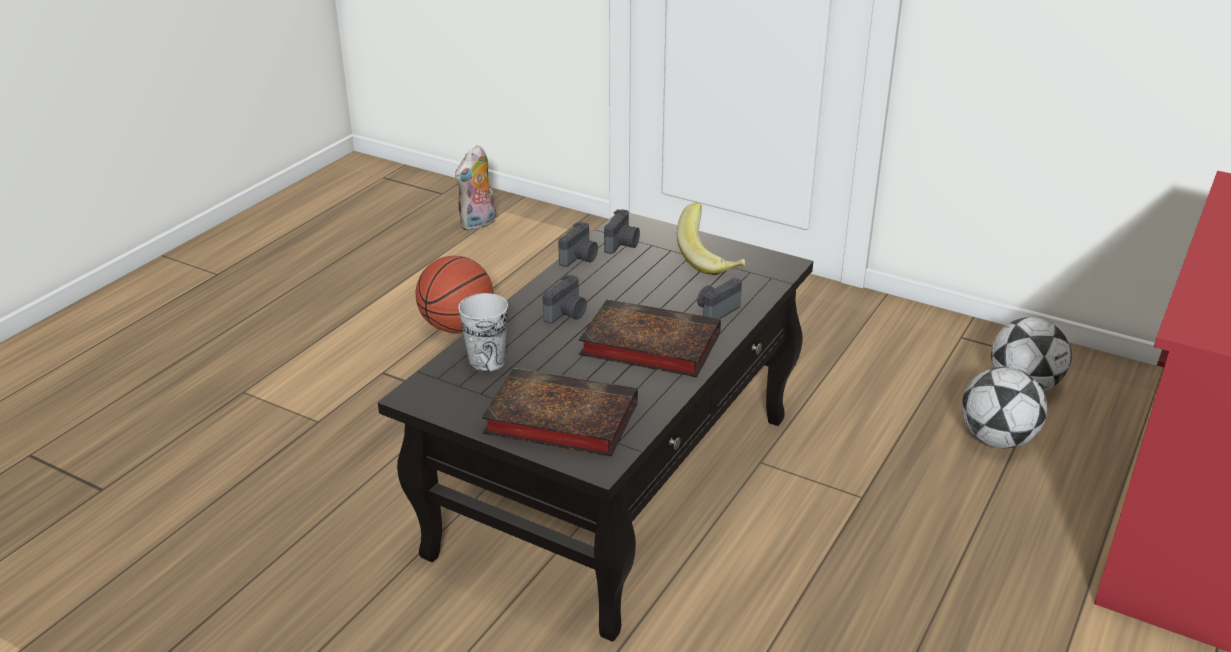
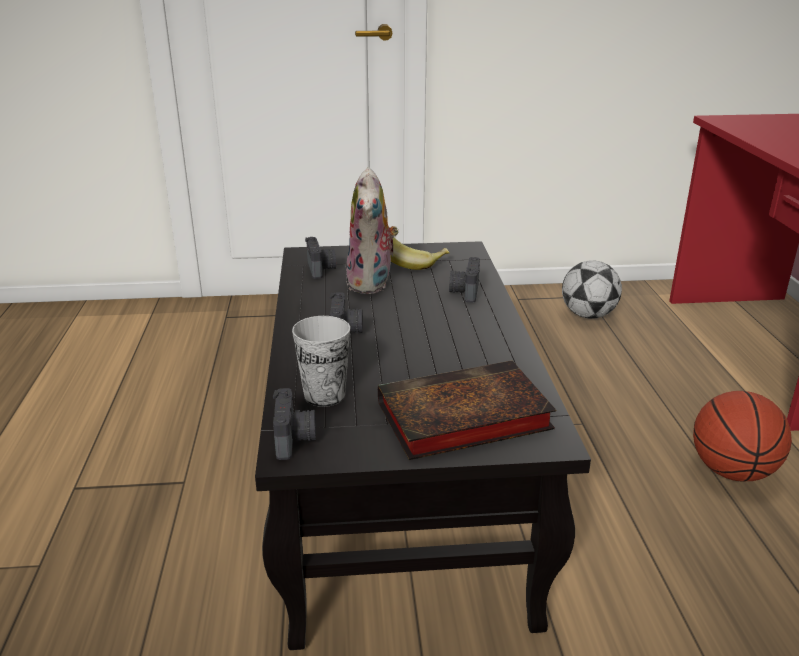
camera: 35 degrees left, 5 degrees down
basketball [416,255,493,333] -> basketball moved to [693,391,792,482]
plush toy [455,145,496,232] -> plush toy moved to [346,167,398,294]
camera [558,222,598,267] -> camera moved to [273,388,316,460]
book [579,299,721,377] -> none
football [962,367,1047,448] -> none

